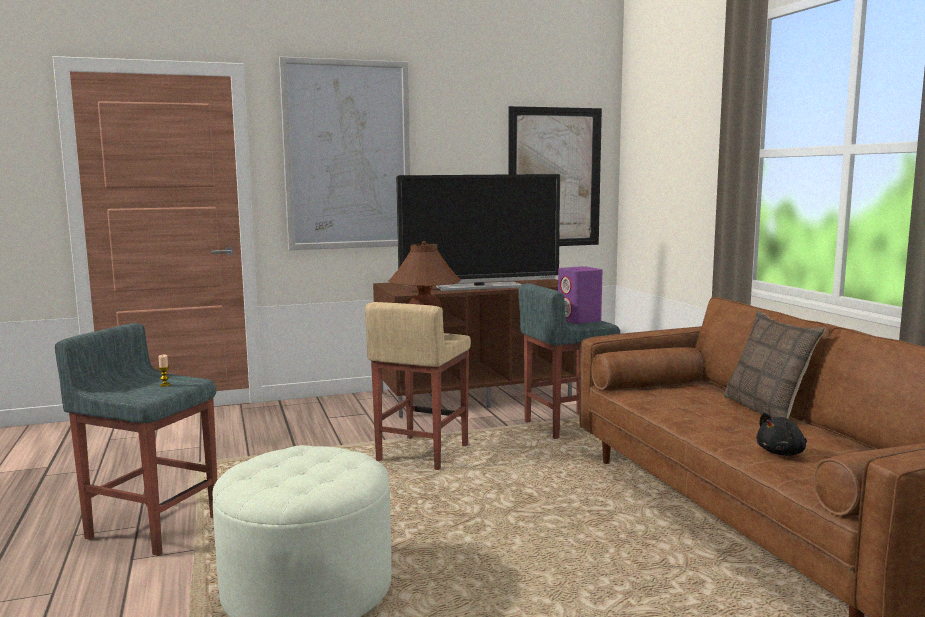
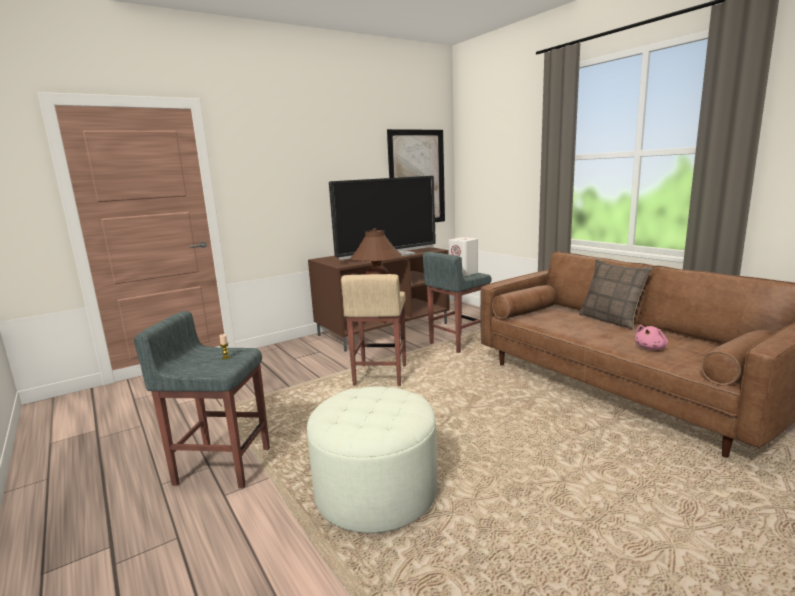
camera: 15 degrees left, 5 degrees up
picture [279,57,410,250] -> none
purple speaker [558,266,602,324] -> white speaker [448,237,478,276]
black plush toy [756,412,807,456] -> pink plush toy [635,325,668,350]

